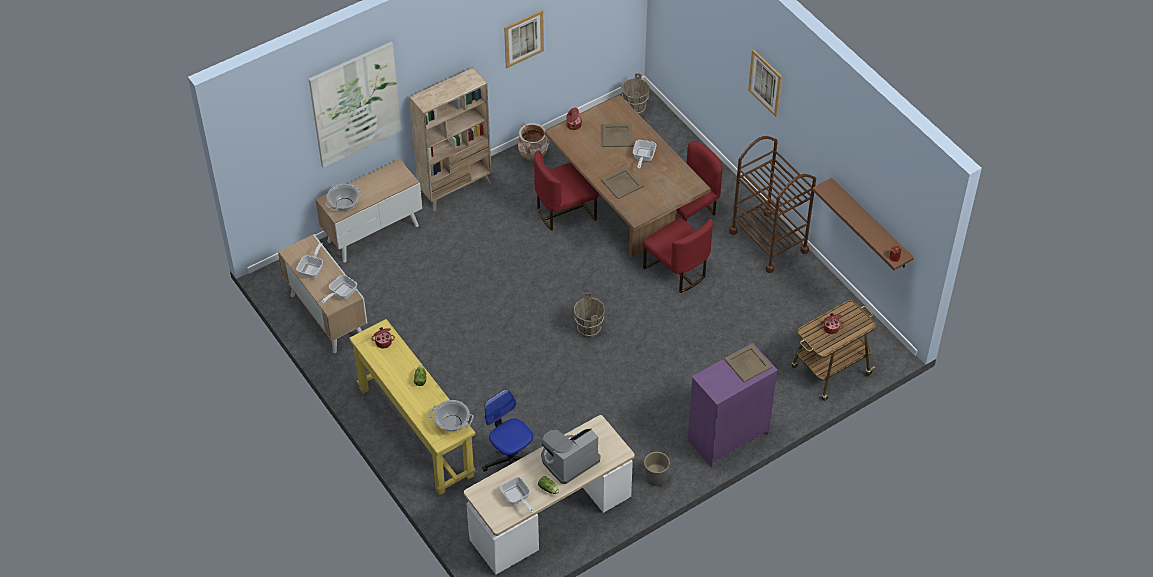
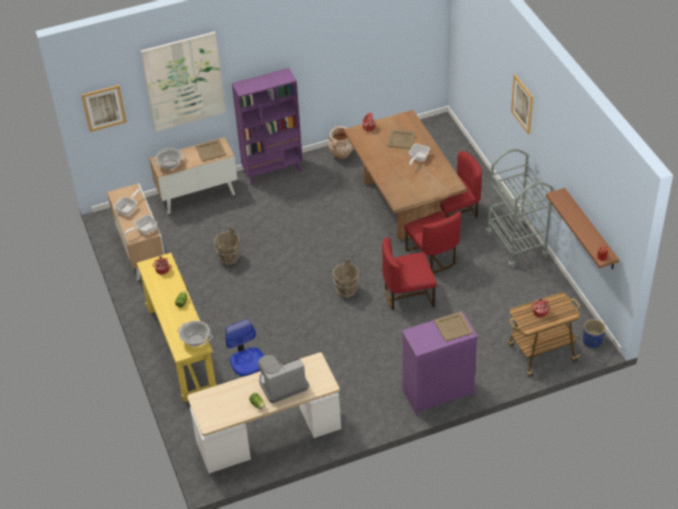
camera: 15 degrees right, 5 degrees down
beige bookcase [409,67,492,211] -> purple bookcase [232,68,303,185]
frying pan [500,477,534,513] -> none
picture [504,10,544,68] -> picture moved to [81,85,127,132]
red chair [534,150,599,231] -> red chair moved to [382,237,437,310]
beige tray [601,167,644,199] -> beige tray moved to [195,139,226,162]
brown bucket [621,73,650,115] -> brown bucket moved to [214,228,240,265]
grey planter [644,452,670,486] -> none
brown cart [729,136,816,273] -> grey cart [485,149,553,269]
none -> blue planter [583,319,606,349]

